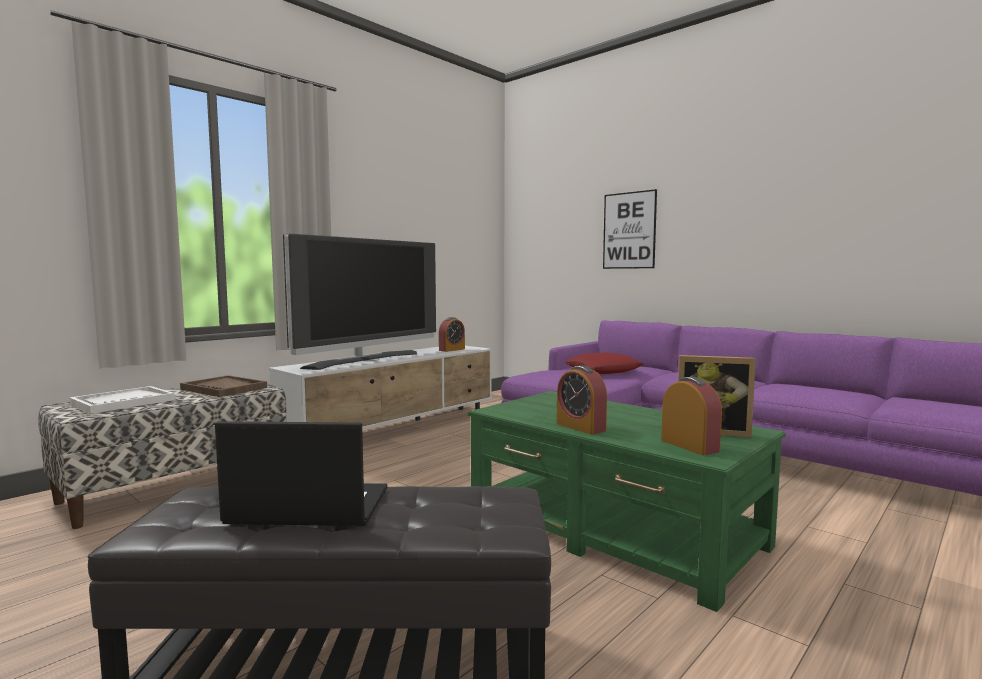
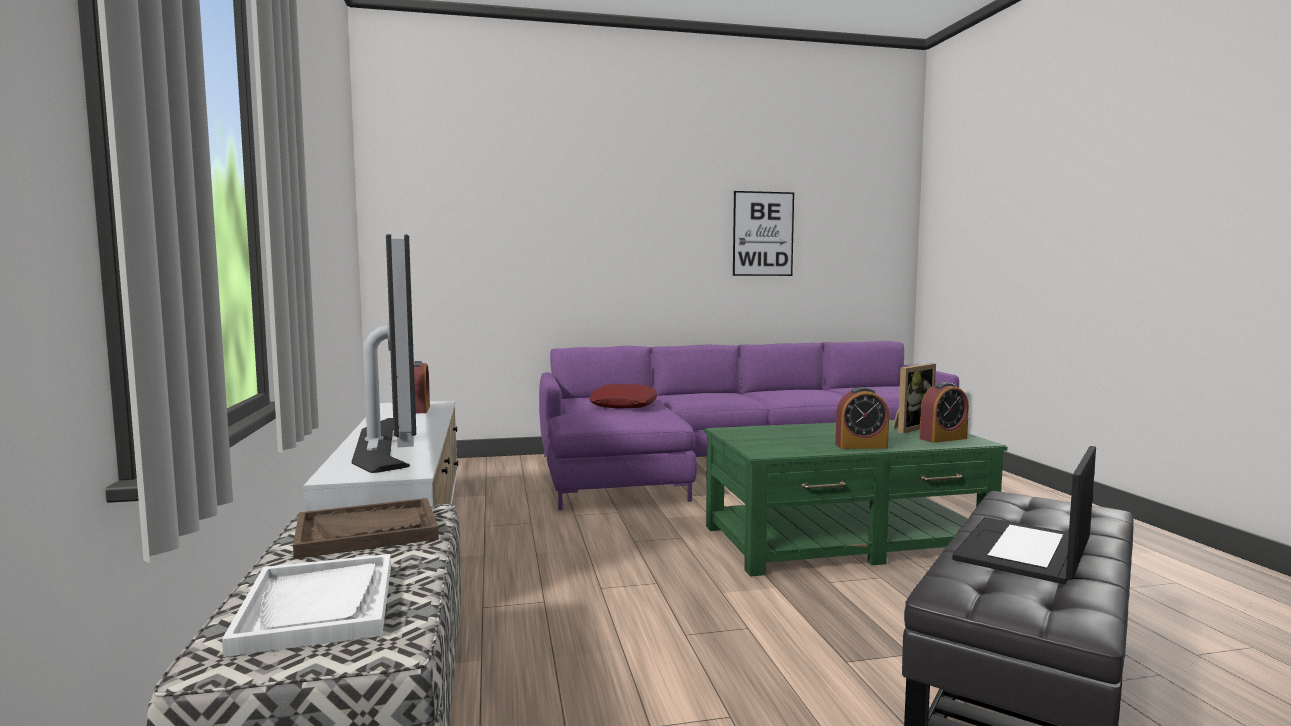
camera: 55 degrees left, 0 degrees up
picture [603,189,657,269] -> picture moved to [733,191,794,276]
alarm clock [661,377,722,455] -> alarm clock turned 150 degrees clockwise [919,382,969,443]

